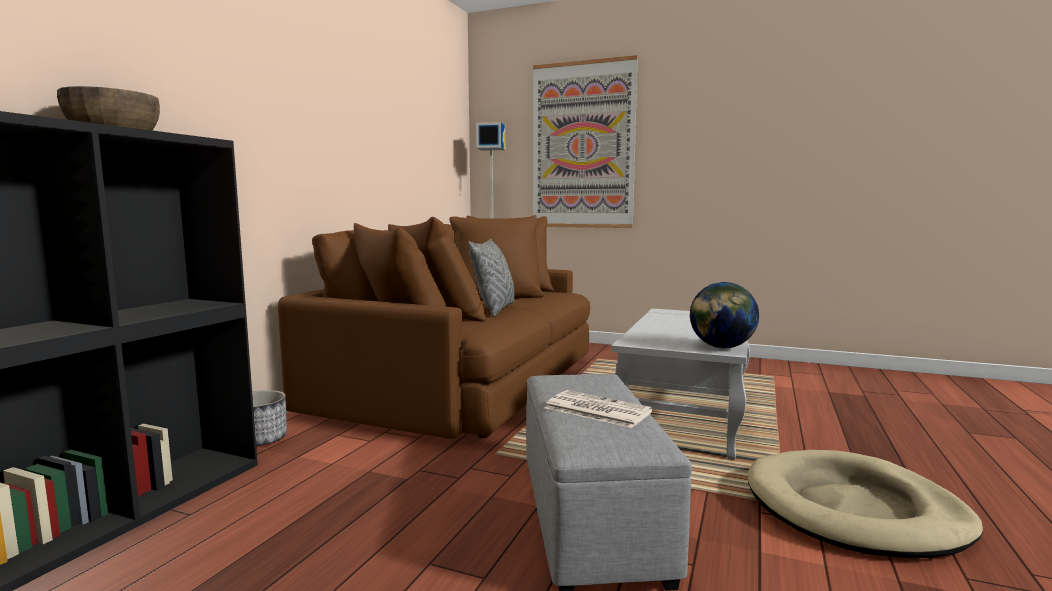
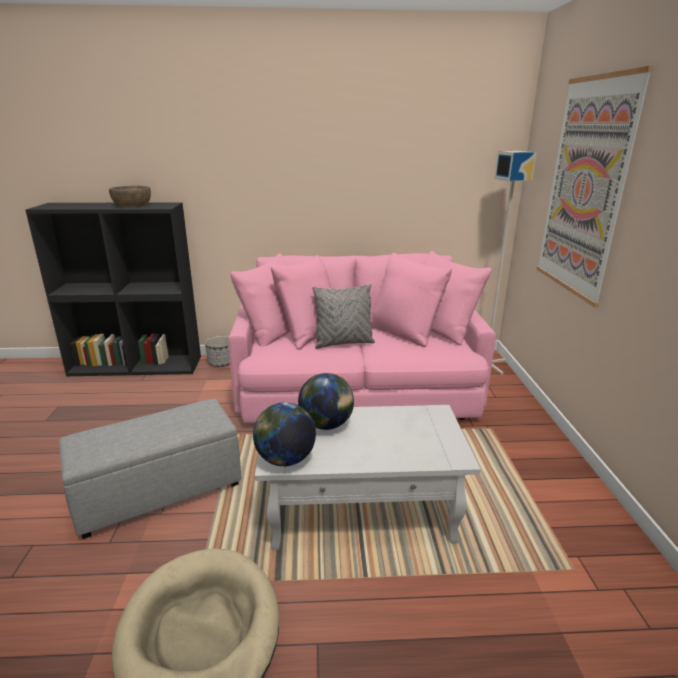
camera: 65 degrees right, 15 degrees up
brown sofa [278,215,590,439] -> pink sofa [228,251,496,423]
newspaper [544,390,653,428] -> none
none -> globe [298,373,354,430]

